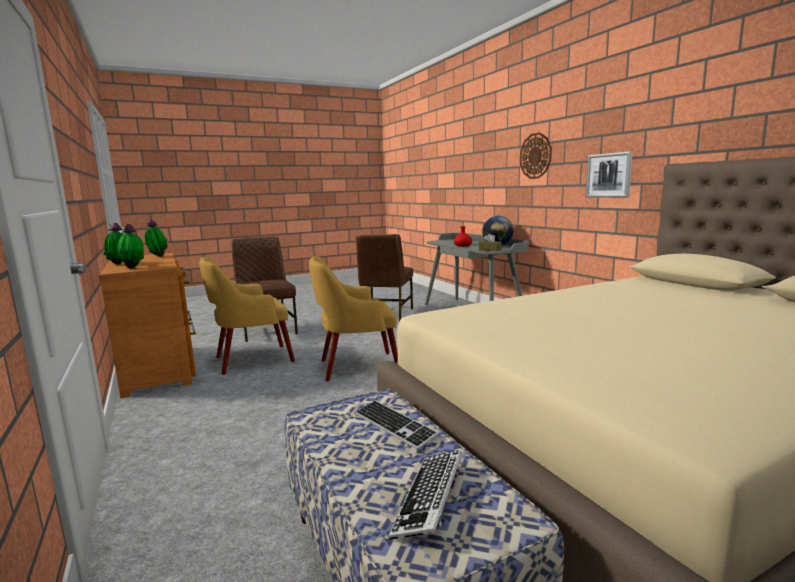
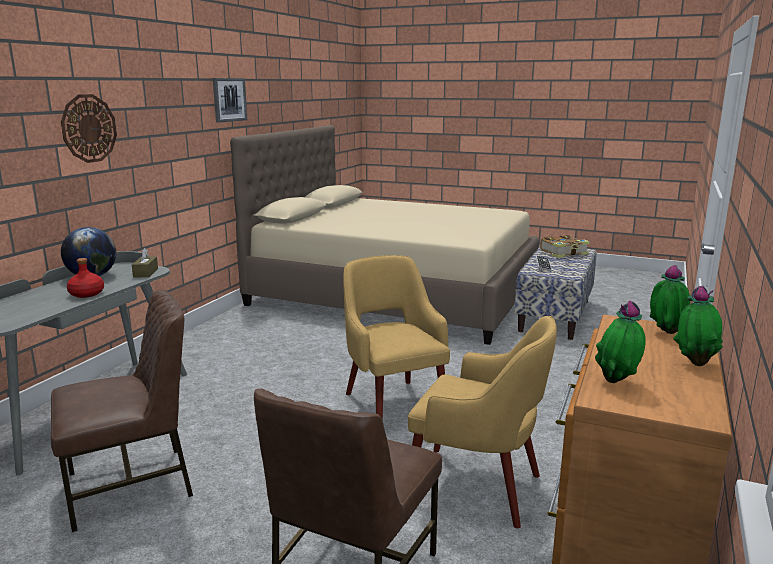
camera: 130 degrees left, 5 degrees up
yellow armchair [309,256,398,381] -> yellow armchair turned 150 degrees counterclockwise [343,255,450,421]
keyboard [388,450,462,540] -> book [540,235,590,258]
picture [586,151,633,198] -> picture moved to [213,78,247,123]

